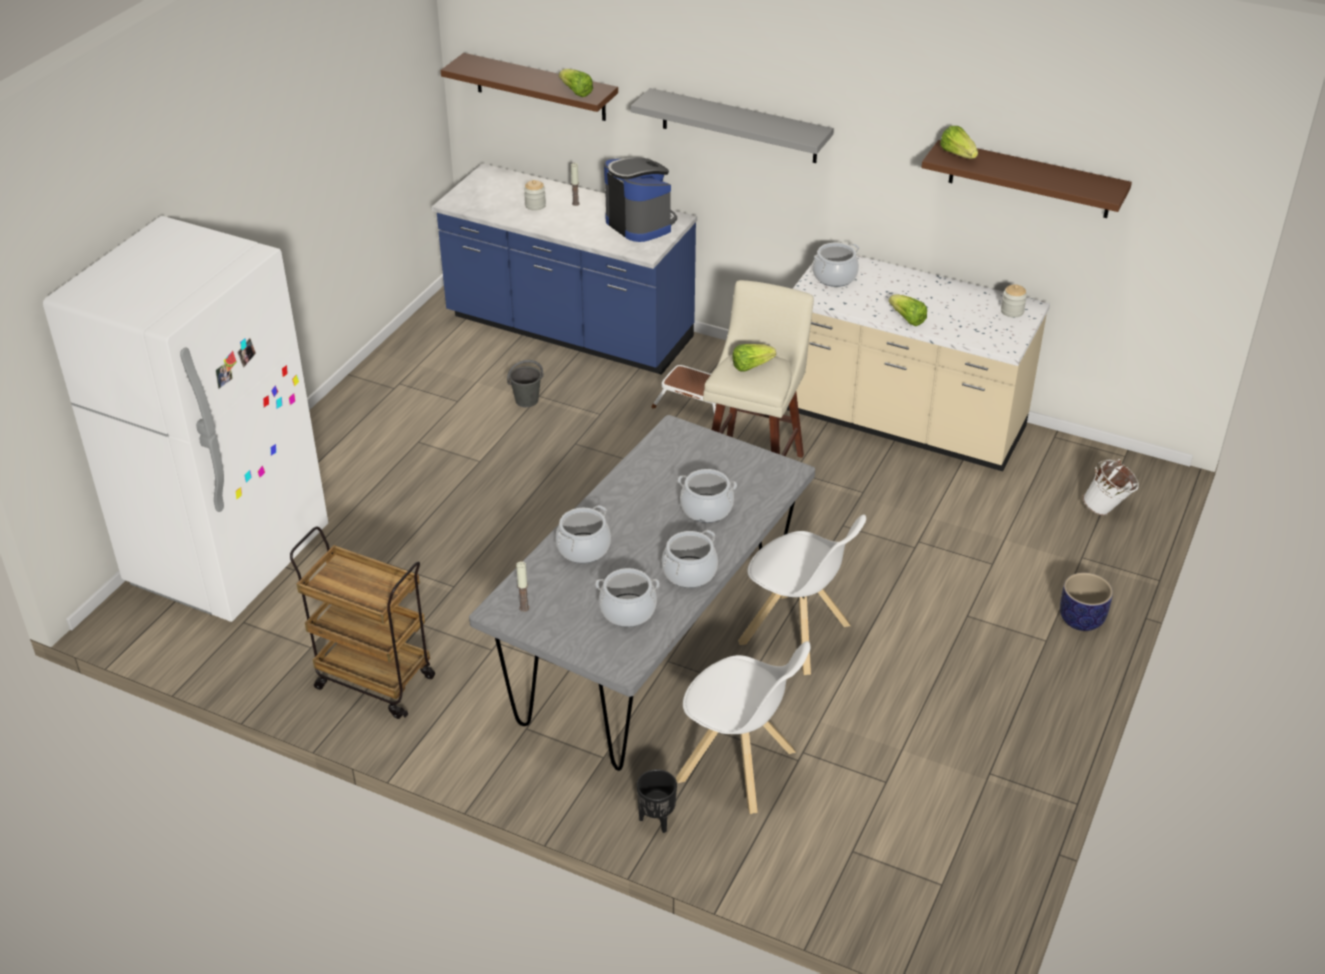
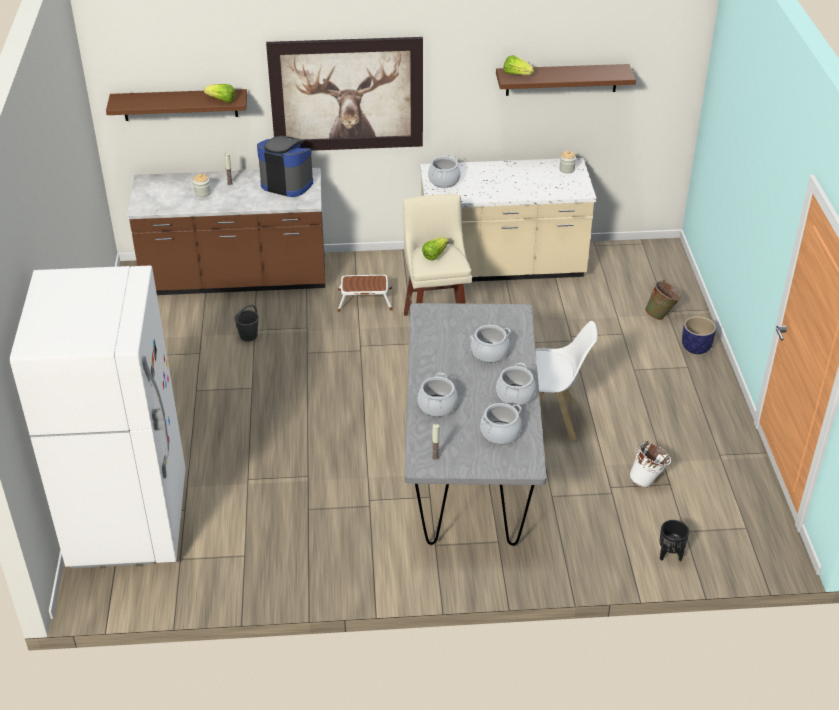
camera: 30 degrees left, 0 degrees up
brown cart [290,527,435,719] -> none
blue counter [432,163,697,375] -> brown counter [127,168,325,295]
grey shelf [631,88,834,163] -> picture [266,37,423,151]
black planter [637,769,677,833] -> black planter moved to [660,520,689,561]
white chair [676,641,810,814] -> none
lettuce [889,294,927,326] -> none
white bucket [1083,459,1139,516] -> white bucket moved to [629,440,671,488]
none -> green bucket [645,280,682,320]

